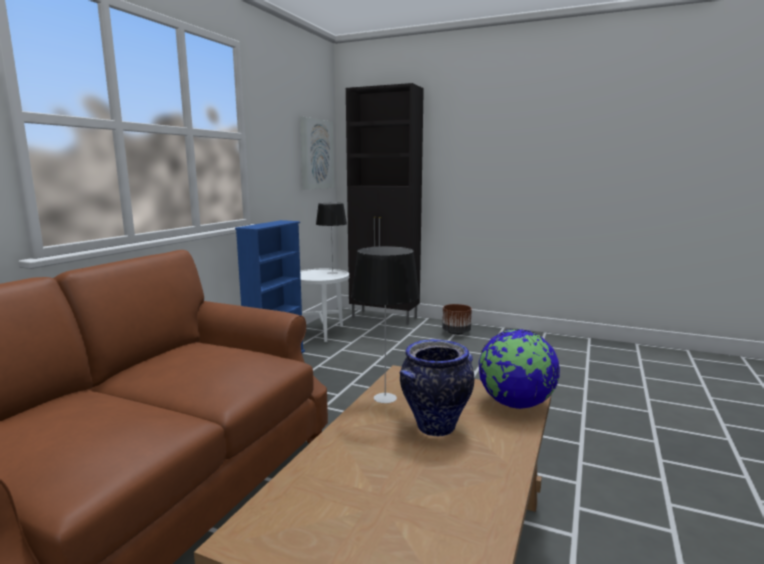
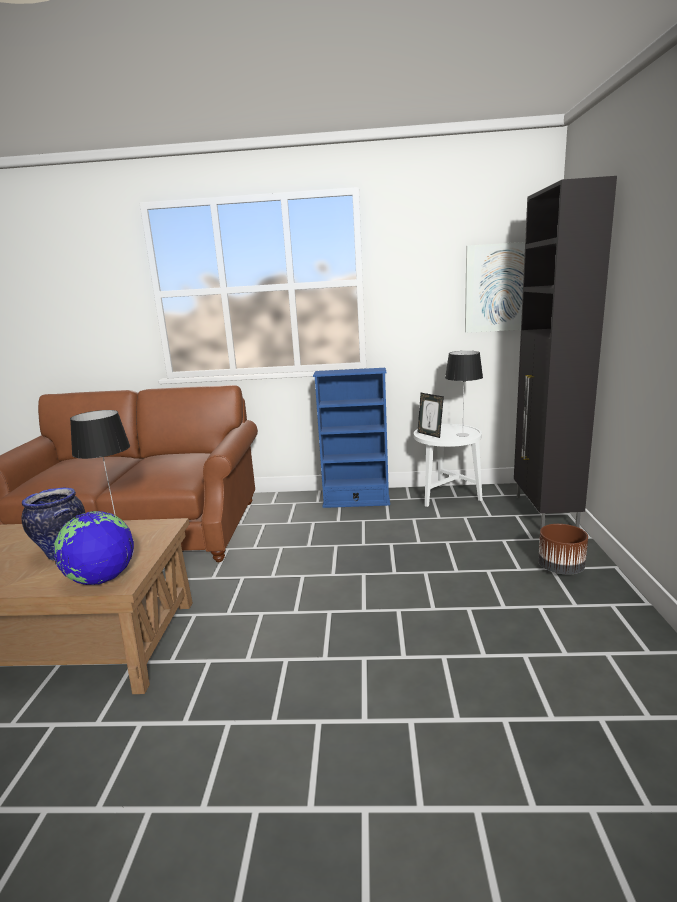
camera: 70 degrees right, 5 degrees up
none -> picture frame [418,393,444,438]

